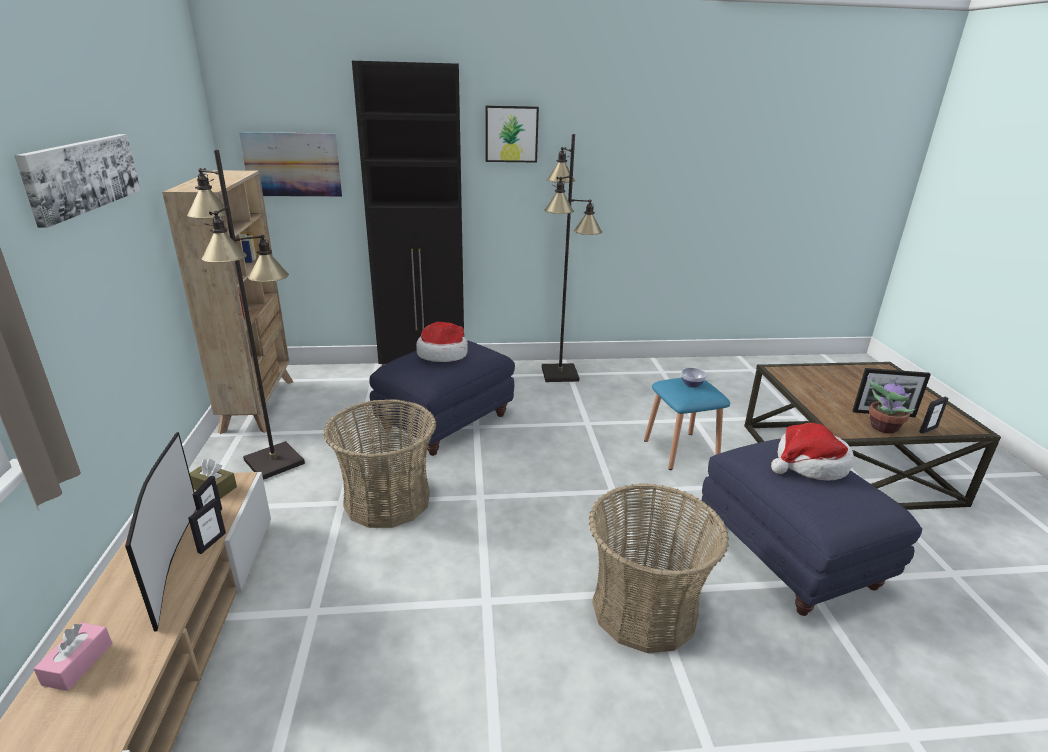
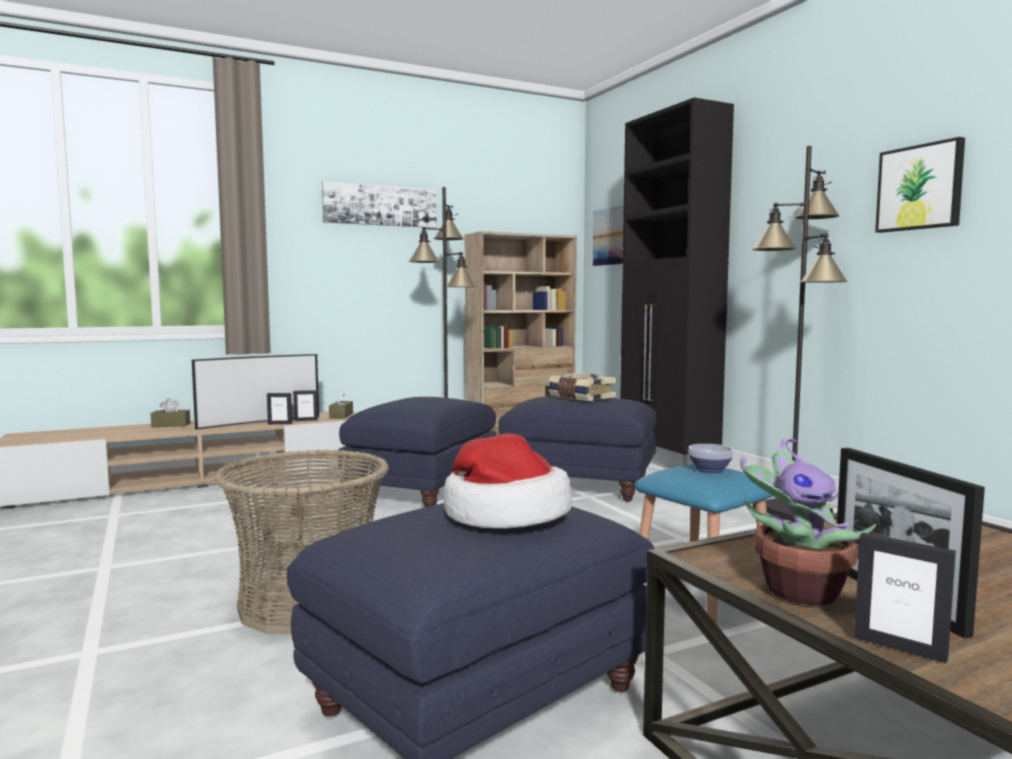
camera: 70 degrees right, 20 degrees down
pink tissue box [33,622,112,691] -> brown tissue box [150,398,190,427]
basket [324,399,436,528] -> blue ottoman [337,397,496,507]
hat [416,322,468,362] -> book [549,373,617,401]
picture [485,105,539,163] -> picture moved to [875,137,965,233]

